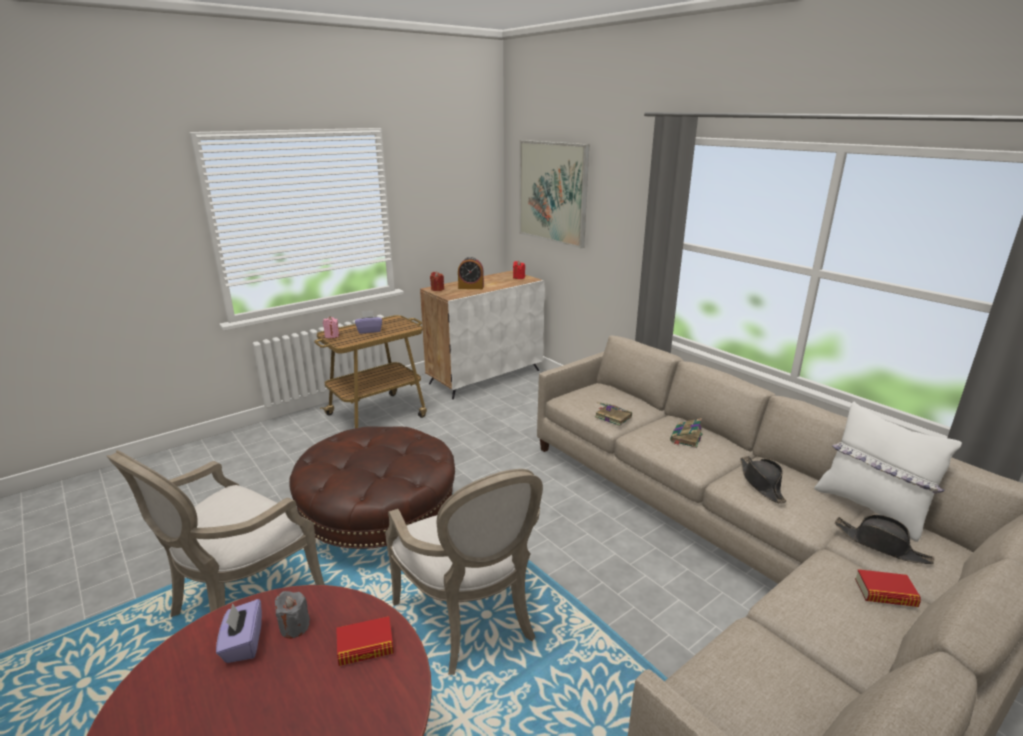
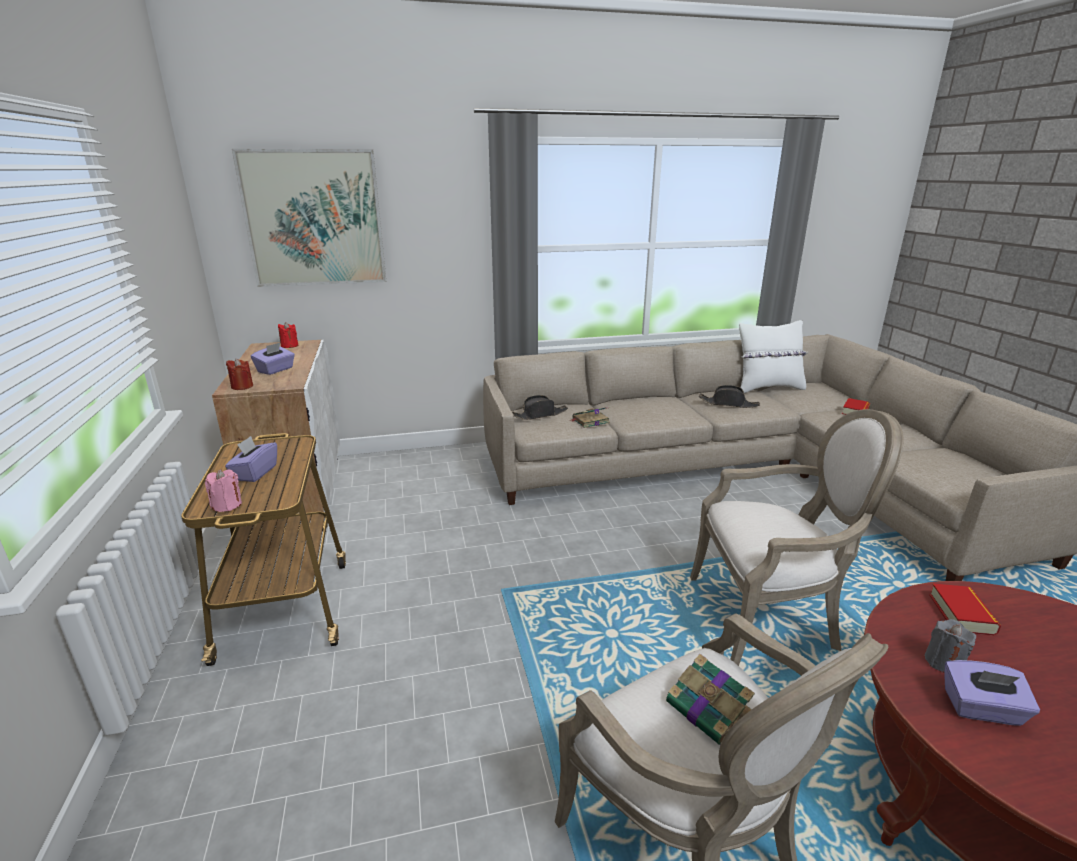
camera: 65 degrees left, 0 degrees up
brown ottoman [289,426,455,549] -> none
alarm clock [458,257,484,289] -> purple tissue box [251,343,295,375]
book [670,418,703,448] -> book moved to [666,654,755,745]
black hat [835,514,934,564] -> black hat moved to [512,395,568,420]

